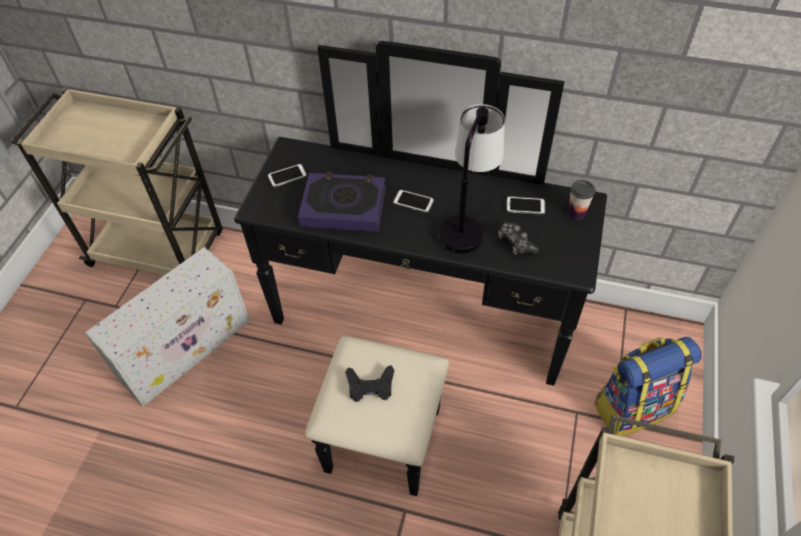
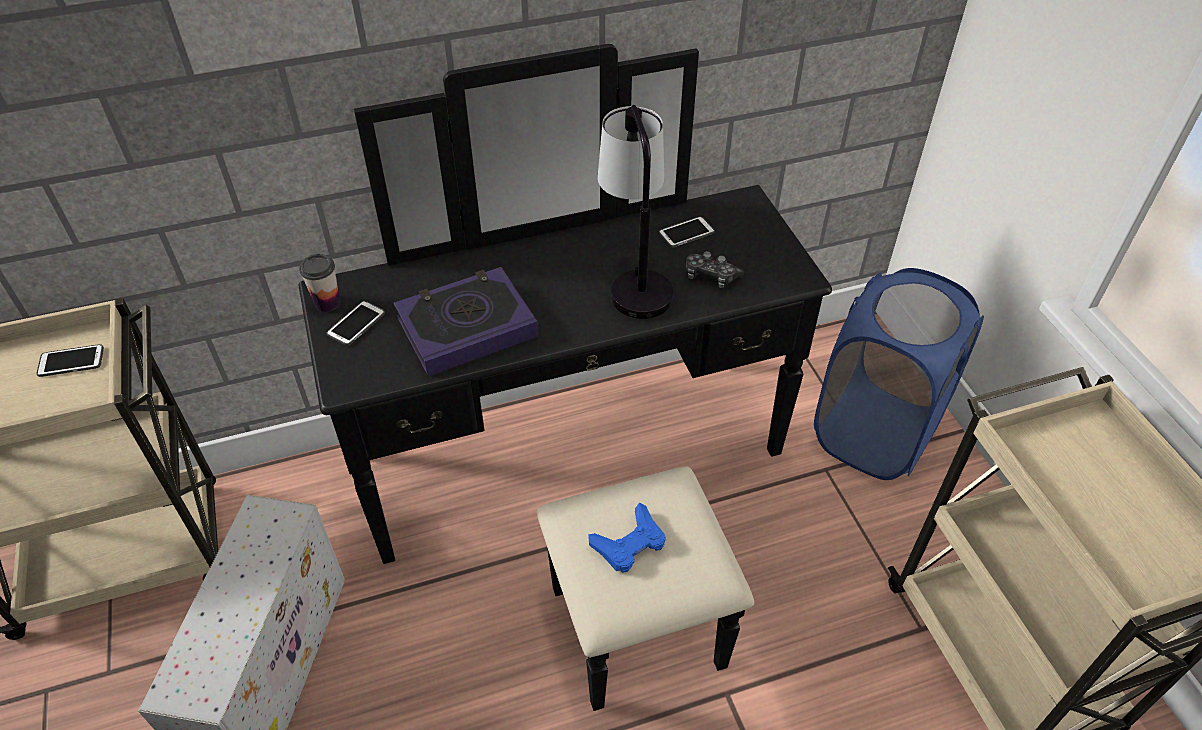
camera: 35 degrees left, 5 degrees down
black game controller [346,365,394,402] -> blue game controller [589,503,666,573]
phone [393,190,434,213] -> phone moved to [37,344,104,377]
cup [568,180,595,219] -> cup moved to [299,254,340,312]
backpack [594,337,702,436] -> blue laundry basket [814,268,984,480]

